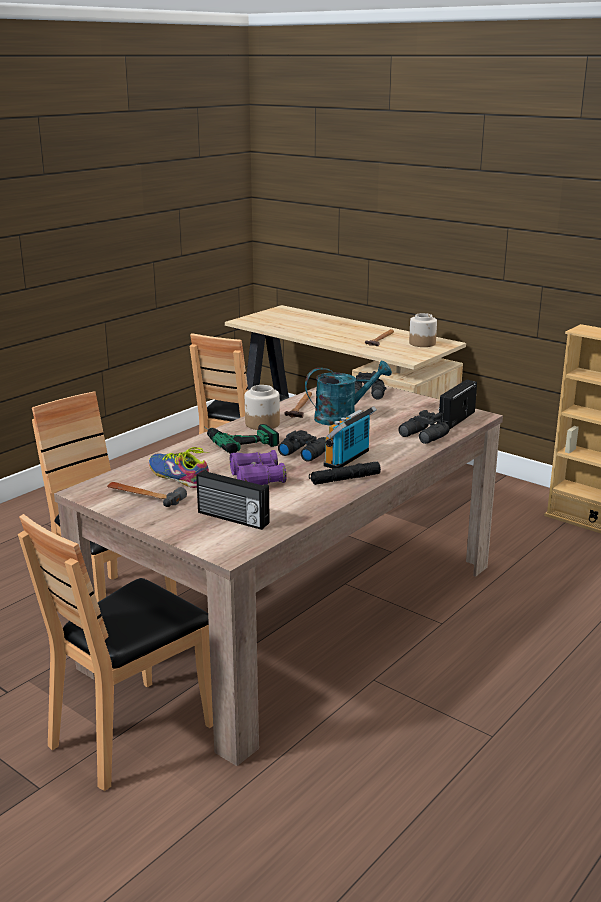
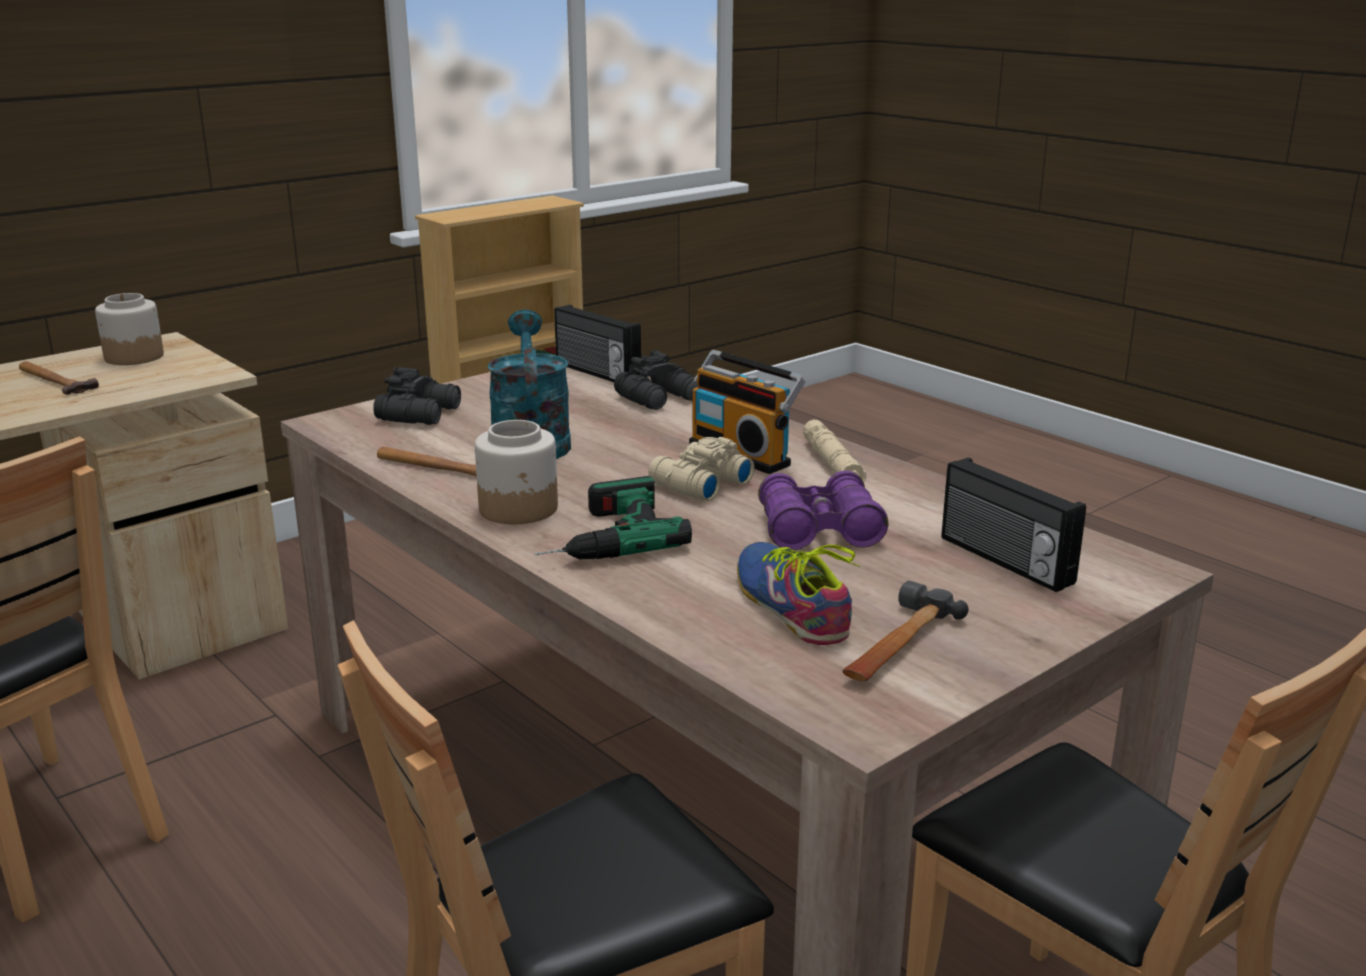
camera: 80 degrees left, 0 degrees up
shoe [149,447,209,488] -> shoe turned 105 degrees clockwise [737,542,860,645]
radio [196,470,270,530] -> radio turned 105 degrees clockwise [941,457,1086,592]
black binoculars [278,430,326,462] -> beige binoculars [648,437,754,501]
black flashlight [309,462,381,485] -> beige flashlight [803,420,866,481]

